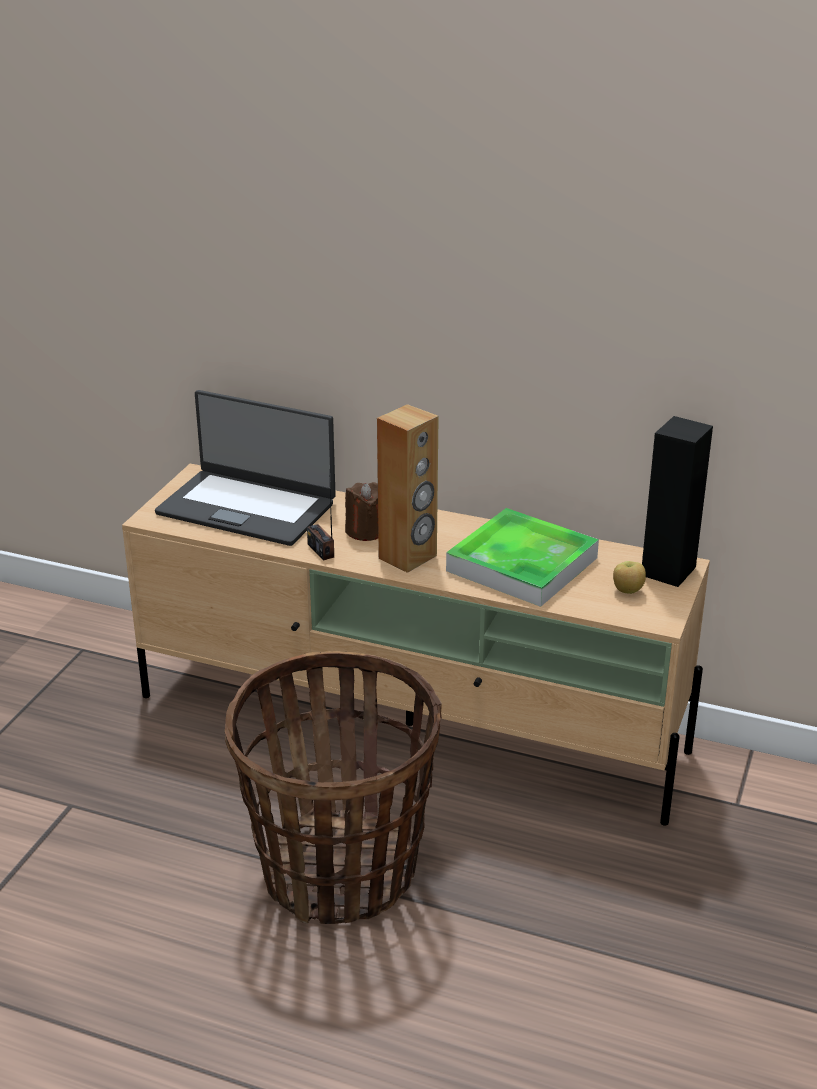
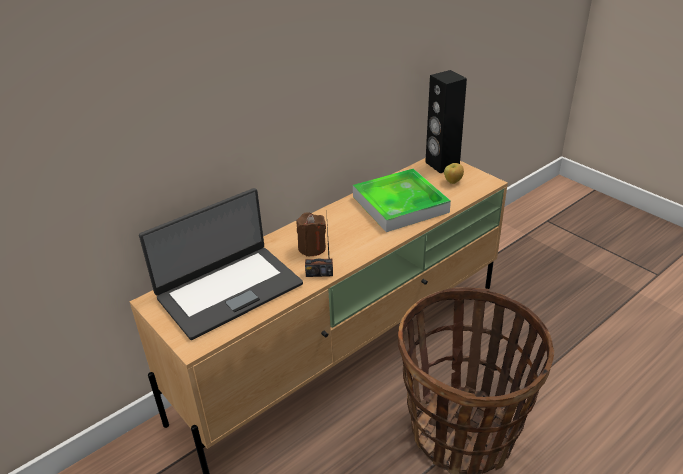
camera: 60 degrees left, 5 degrees up
brown speaker [377,404,439,573] -> none

